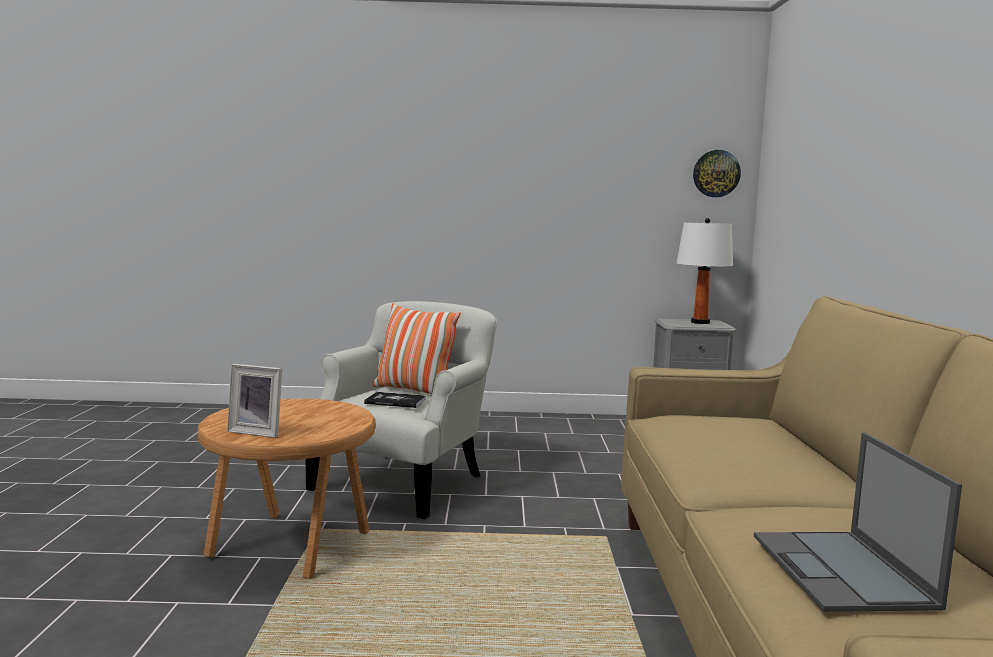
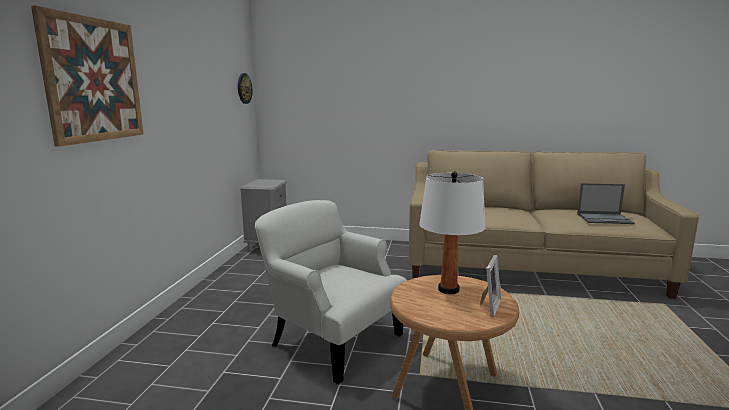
camera: 80 degrees left, 5 degrees up
book [364,392,426,408] -> none
pillow [373,303,461,394] -> none
white table lamp [677,218,733,324] -> white table lamp moved to [419,171,486,294]
none -> picture [31,6,144,147]

